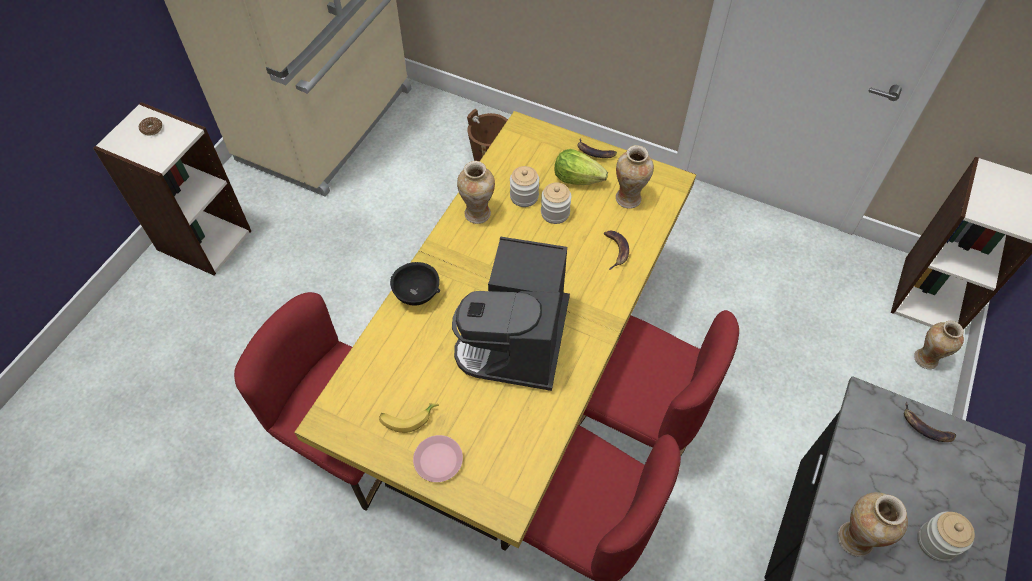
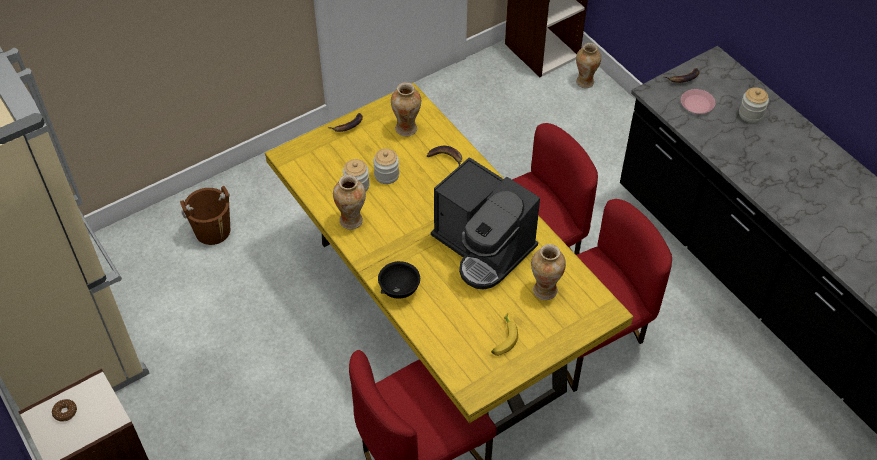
camera: 60 degrees left, 5 degrees down
pink plate [413,435,463,482] -> pink plate moved to [681,89,715,114]
lettuce [554,149,608,185] -> none
vase [837,492,908,557] -> vase moved to [531,244,566,300]

